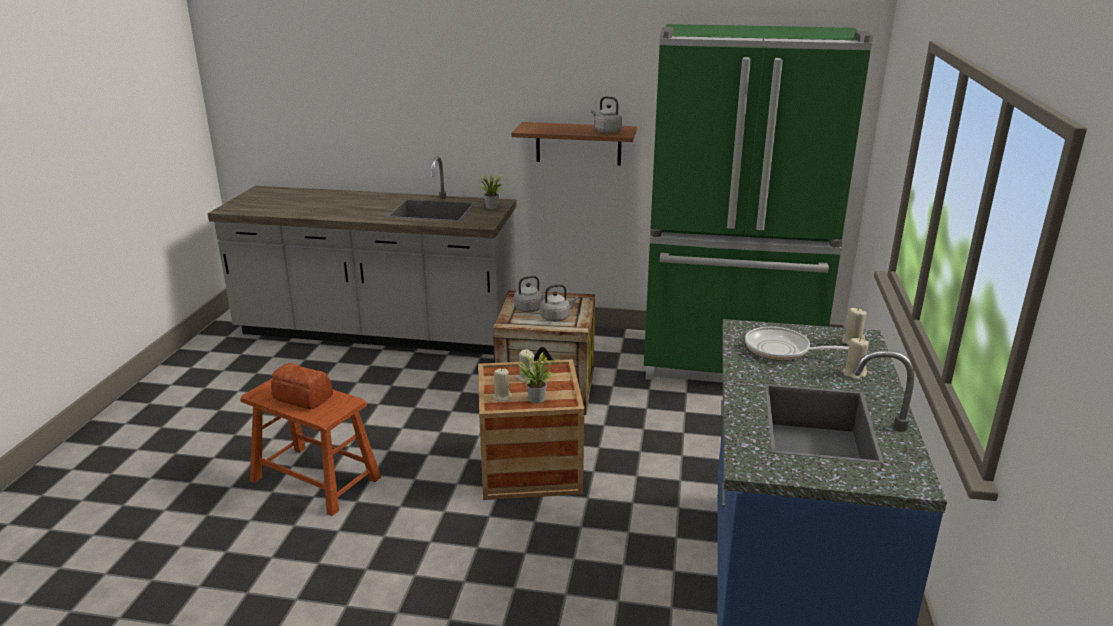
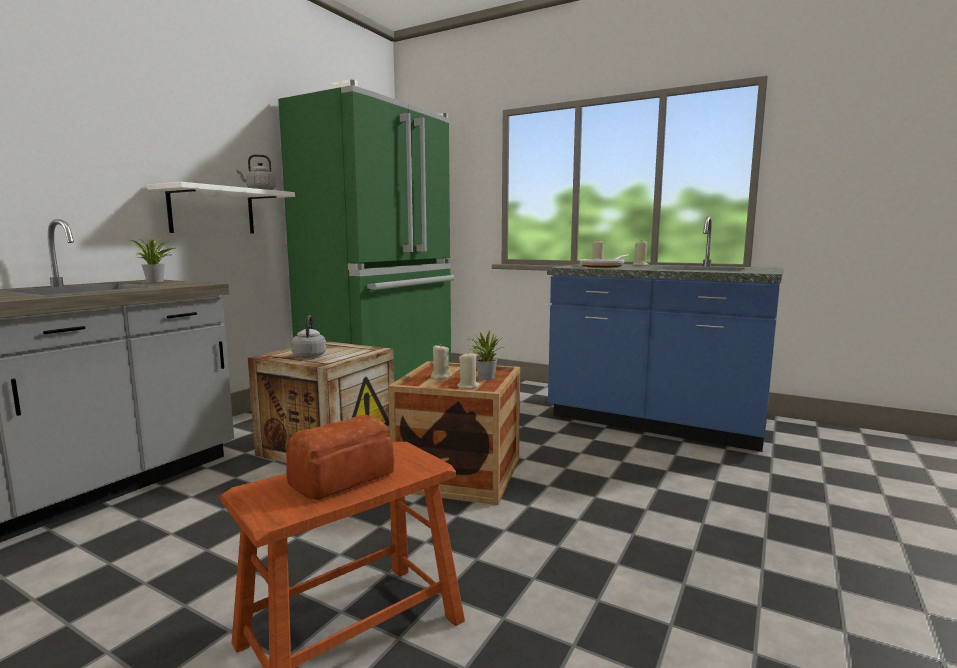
camera: 70 degrees left, 15 degrees down
brown shelf [512,122,637,166] -> white shelf [147,182,295,234]
grey kettle [540,284,578,322] -> none

